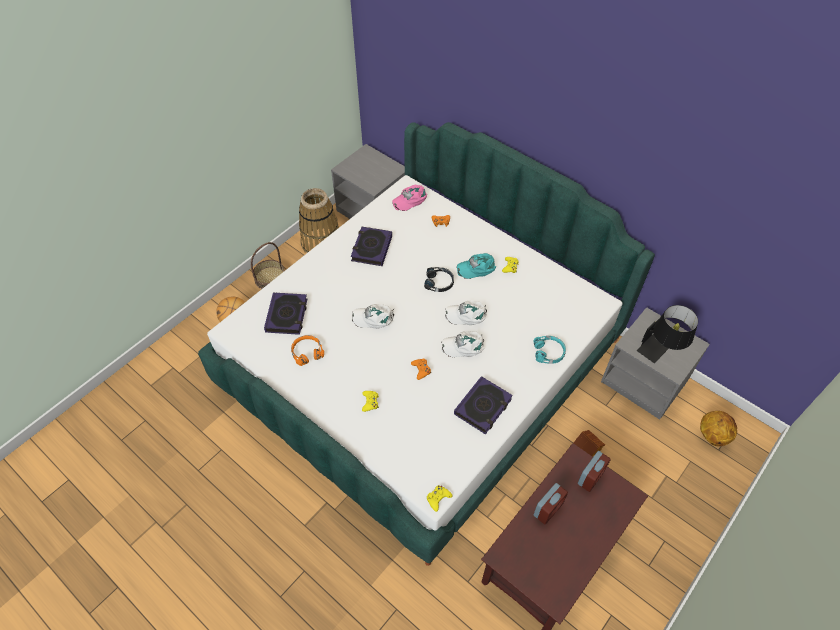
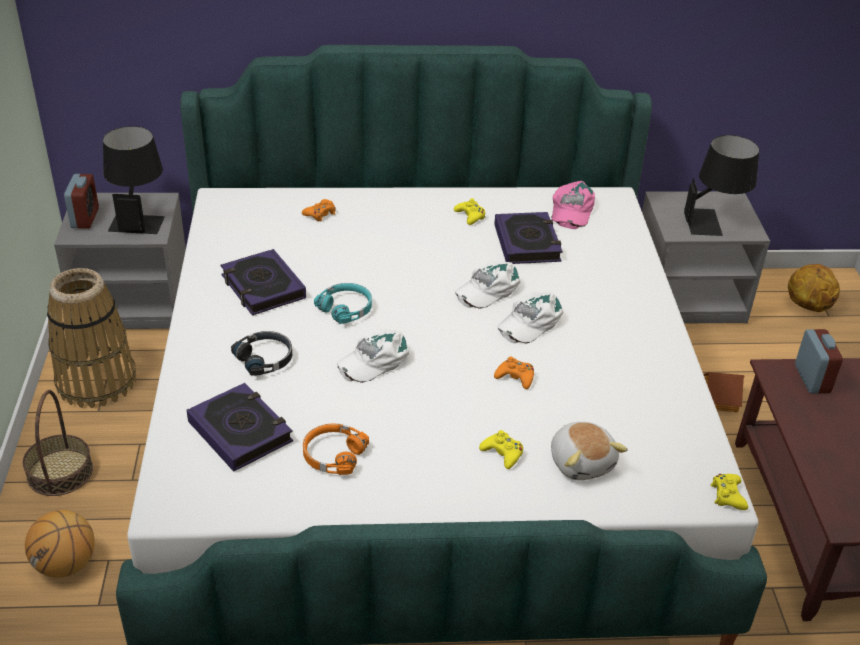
camera: 45 degrees left, 15 degrees down
pink cap [392,185,427,211] -> pink cap moved to [551,181,595,229]
black headphones [424,267,454,292] -> black headphones moved to [231,331,292,376]
book [454,376,513,434] -> book moved to [494,212,563,264]
turquoise cap [456,253,496,279] -> none
turquoise headphones [533,336,566,364] -> turquoise headphones moved to [314,283,372,324]
alarm clock [534,483,568,524] -> alarm clock moved to [64,174,99,229]
none -> black table lamp [103,126,165,234]
none -> plush toy [551,422,628,480]

